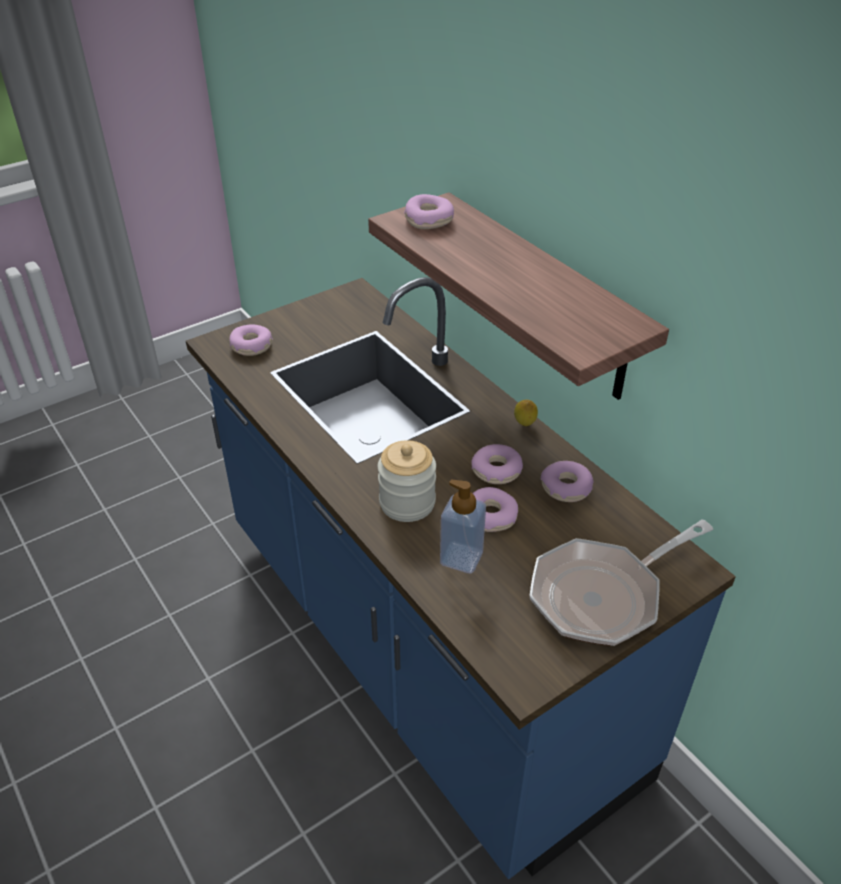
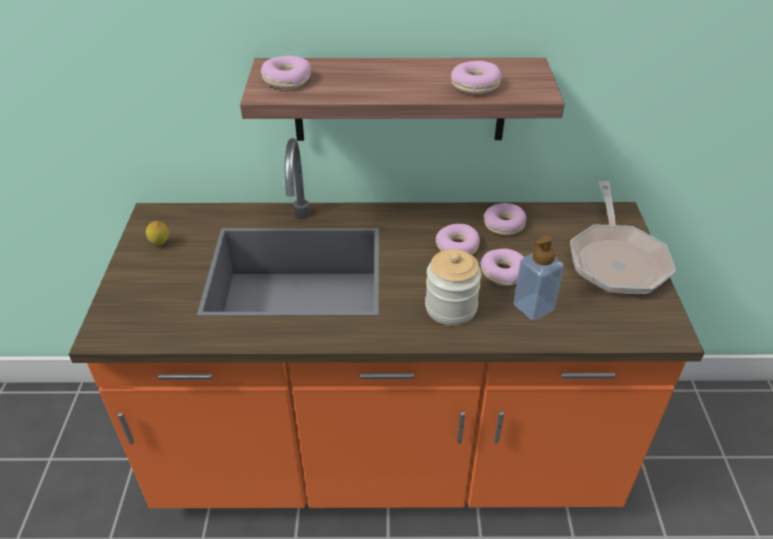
camera: 55 degrees left, 0 degrees up
blue counter [186,277,736,879] -> orange counter [69,138,704,508]
donut [230,325,273,356] -> donut moved to [451,61,502,94]
lemon [514,400,538,426] -> lemon moved to [146,221,169,246]

